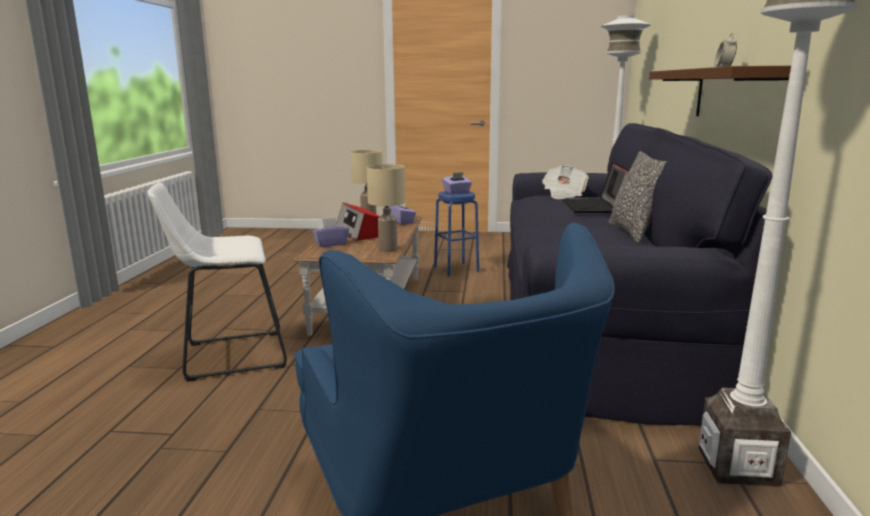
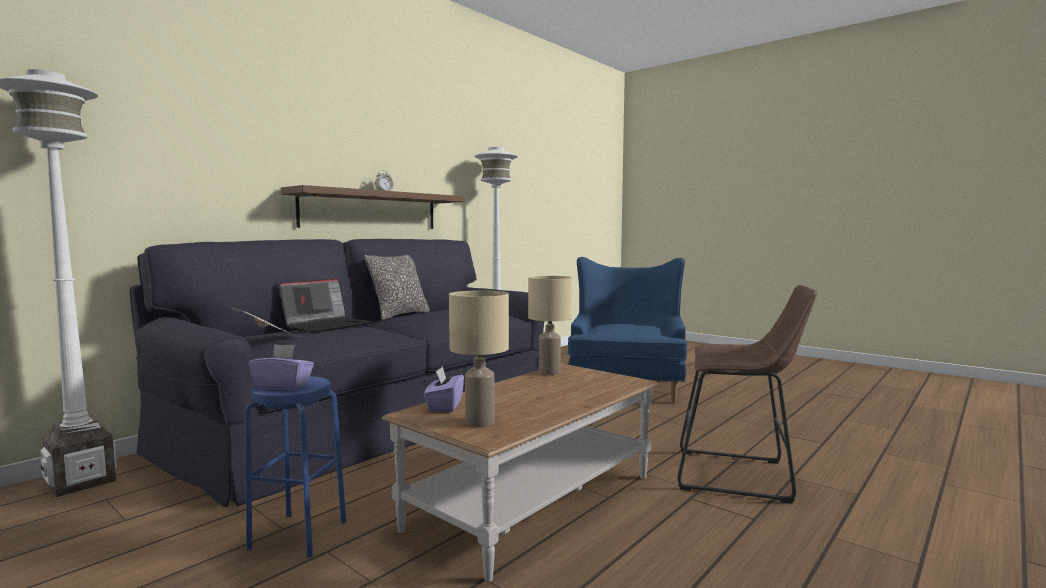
camera: 145 degrees left, 10 degrees down
white stool [147,182,287,382] -> brown stool [678,285,817,504]
purple tissue box [312,218,349,247] -> none
radio [336,203,380,241] -> none

